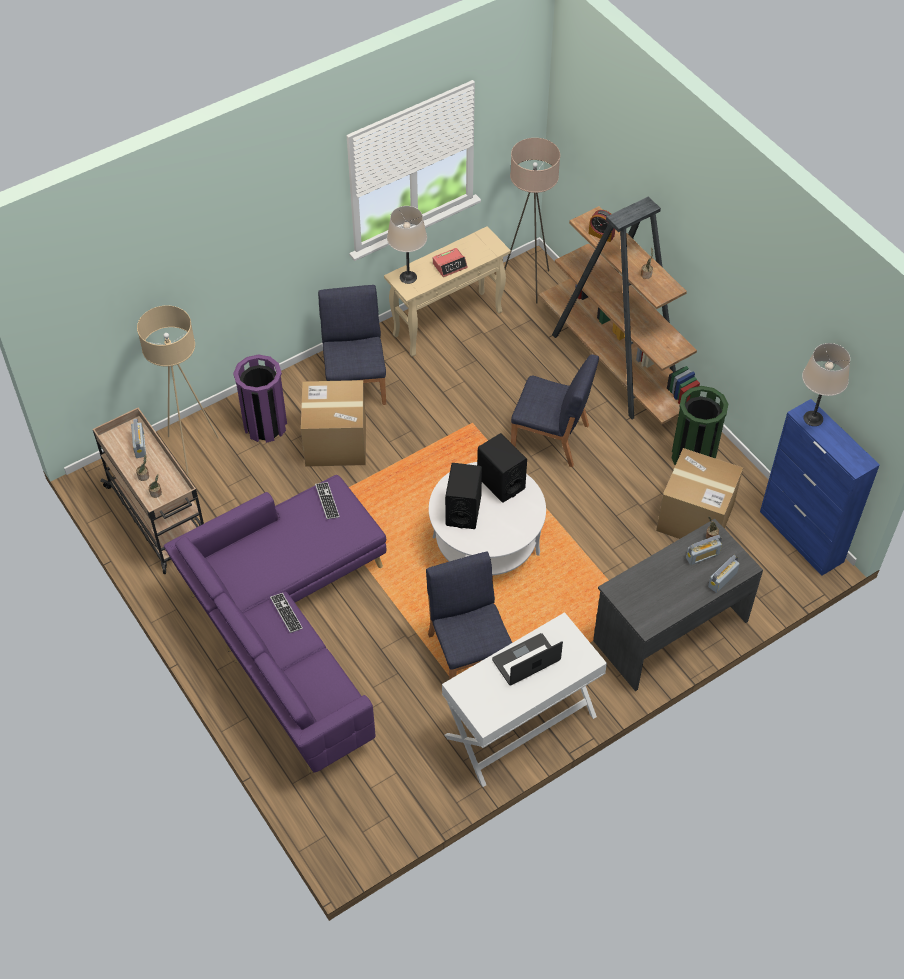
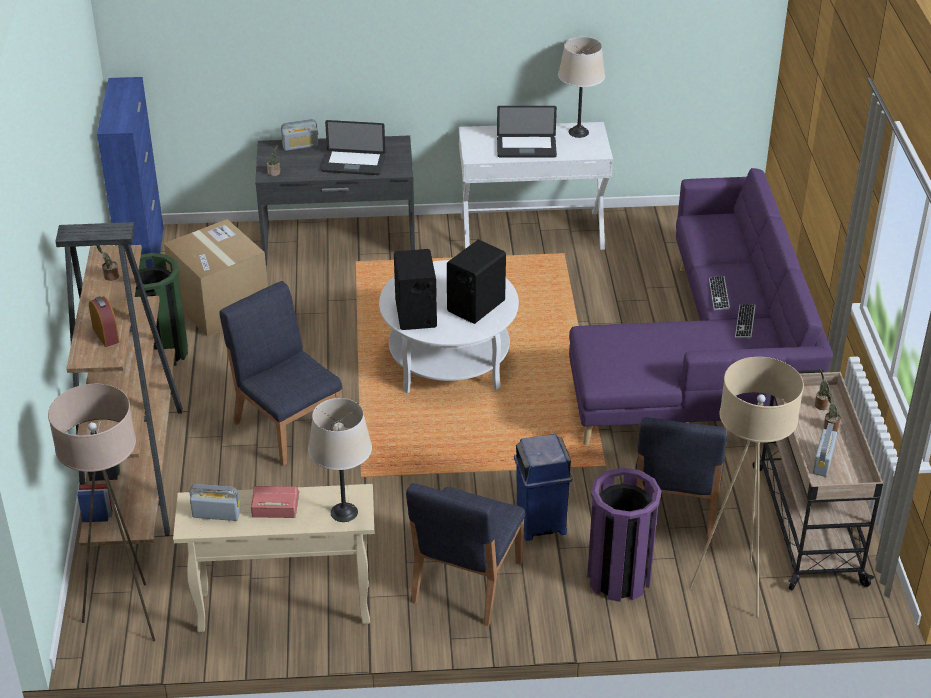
camera: 150 degrees left, 15 degrees down
cardboard box [301,380,366,467] -> blue trash can [514,434,572,541]
keyboard [315,482,340,519] -> keyboard moved to [735,304,756,339]
blue chair [426,551,512,680] -> blue chair moved to [635,417,727,547]
radio [686,535,722,565] -> radio moved to [190,484,240,521]
beige table lamp [802,343,850,426] -> beige table lamp moved to [558,37,605,138]
none -> laptop [321,120,385,175]

